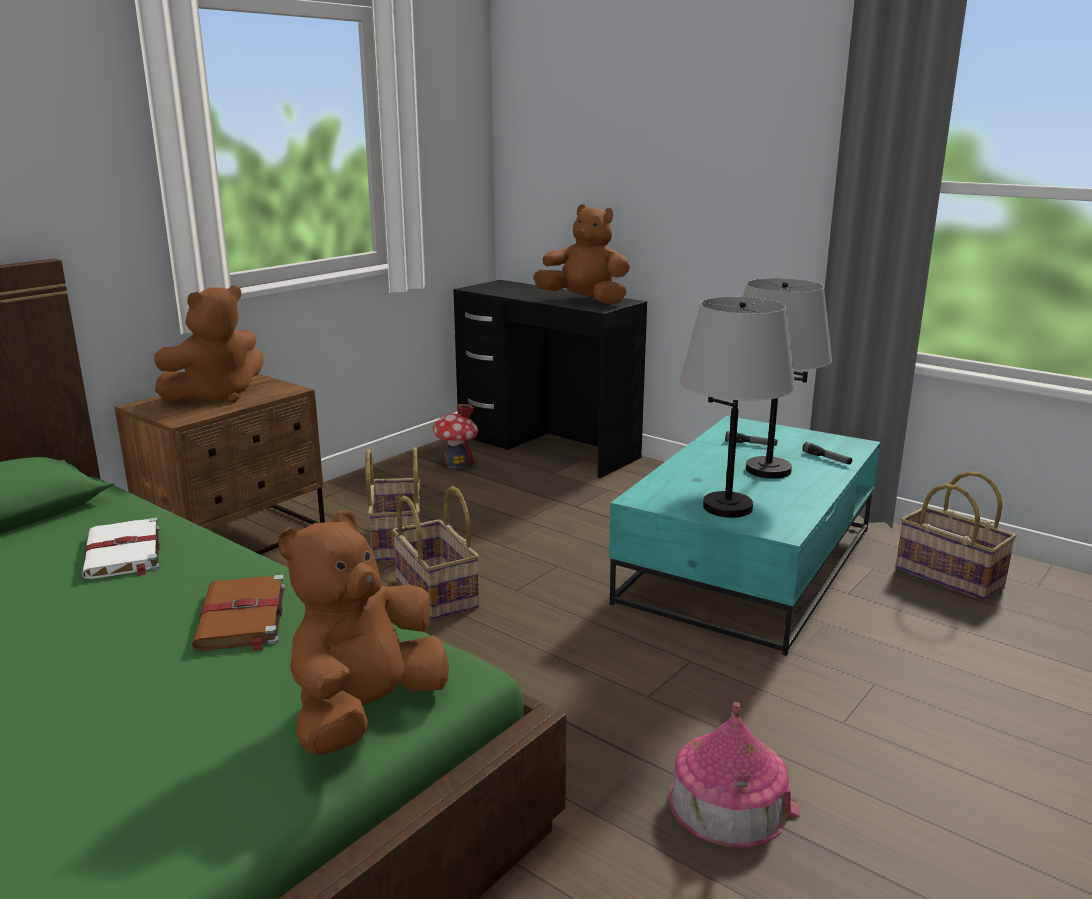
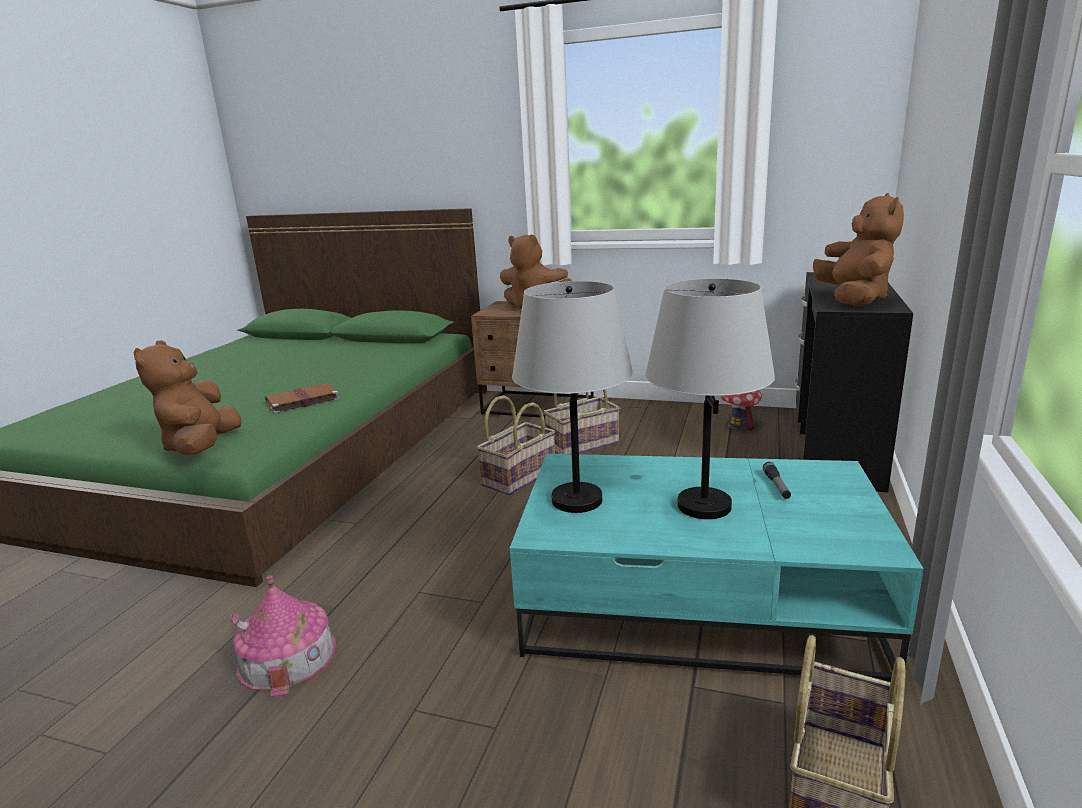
camera: 70 degrees right, 0 degrees up
white book [82,517,160,579] -> none
brown plush toy [278,510,449,755] -> brown plush toy turned 105 degrees counterclockwise [134,340,242,455]
flashlight [802,442,852,465] -> none

